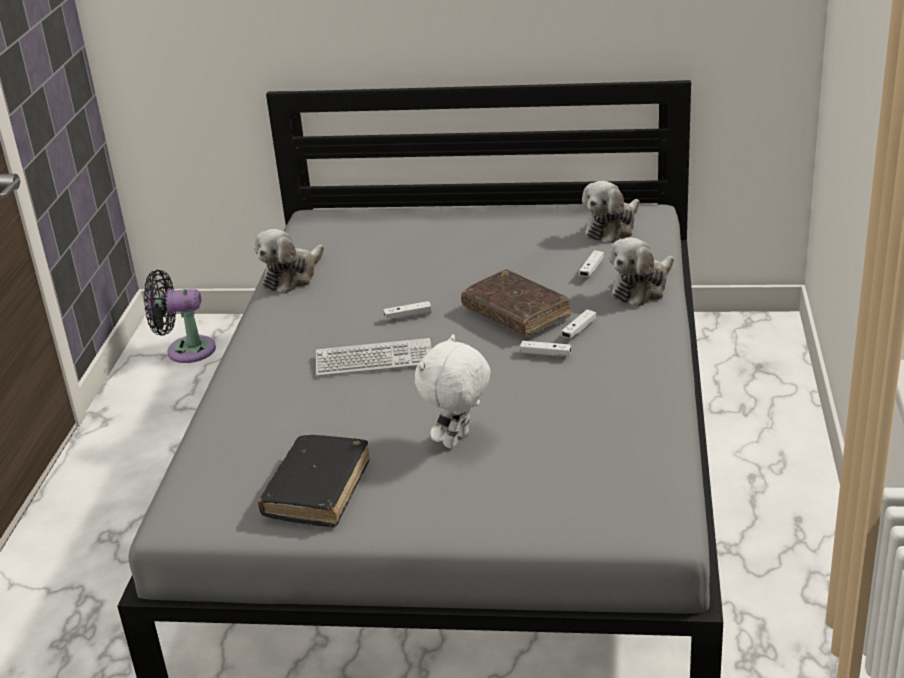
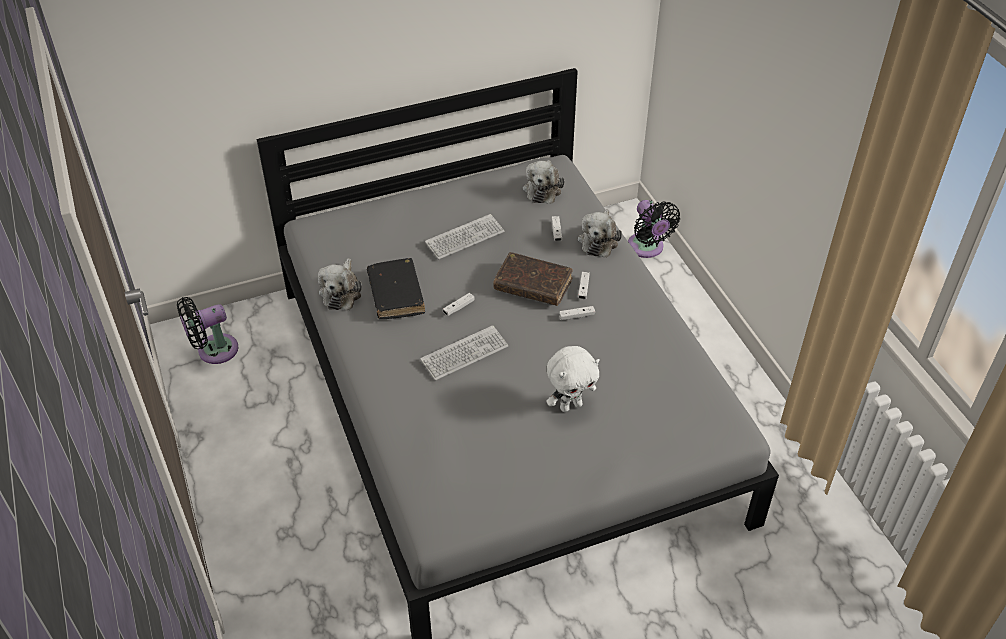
camera: 30 degrees left, 15 degrees up
black book [258,435,370,527] -> black book moved to [367,258,425,319]
white plush toy [415,334,491,449] -> white plush toy turned 120 degrees counterclockwise [546,346,600,412]
none -> keyboard [425,214,505,259]
none -> black fan [628,200,680,258]

